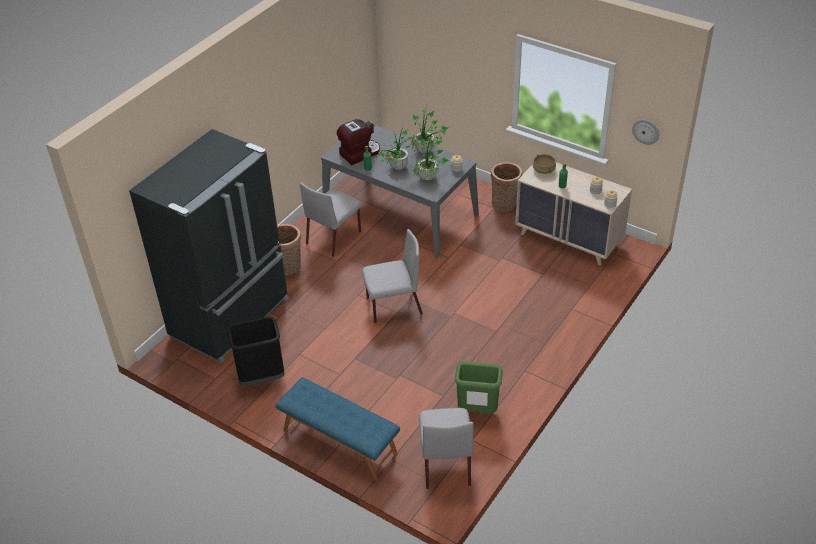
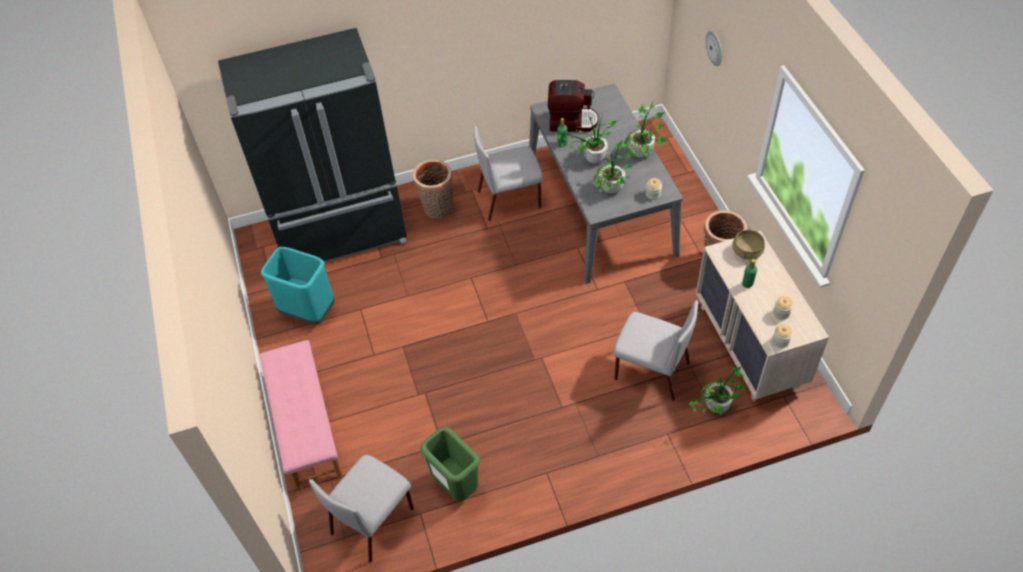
camera: 40 degrees right, 10 degrees up
black trash can [227,317,285,386] -> turquoise trash can [261,247,335,325]
blue bench [275,377,400,481] -> pink bench [260,340,342,491]
grey chair [362,229,423,323] -> grey chair moved to [613,300,698,401]
wall clock [632,119,659,145] -> wall clock moved to [705,31,722,66]
none -> potted plant [688,366,746,414]

